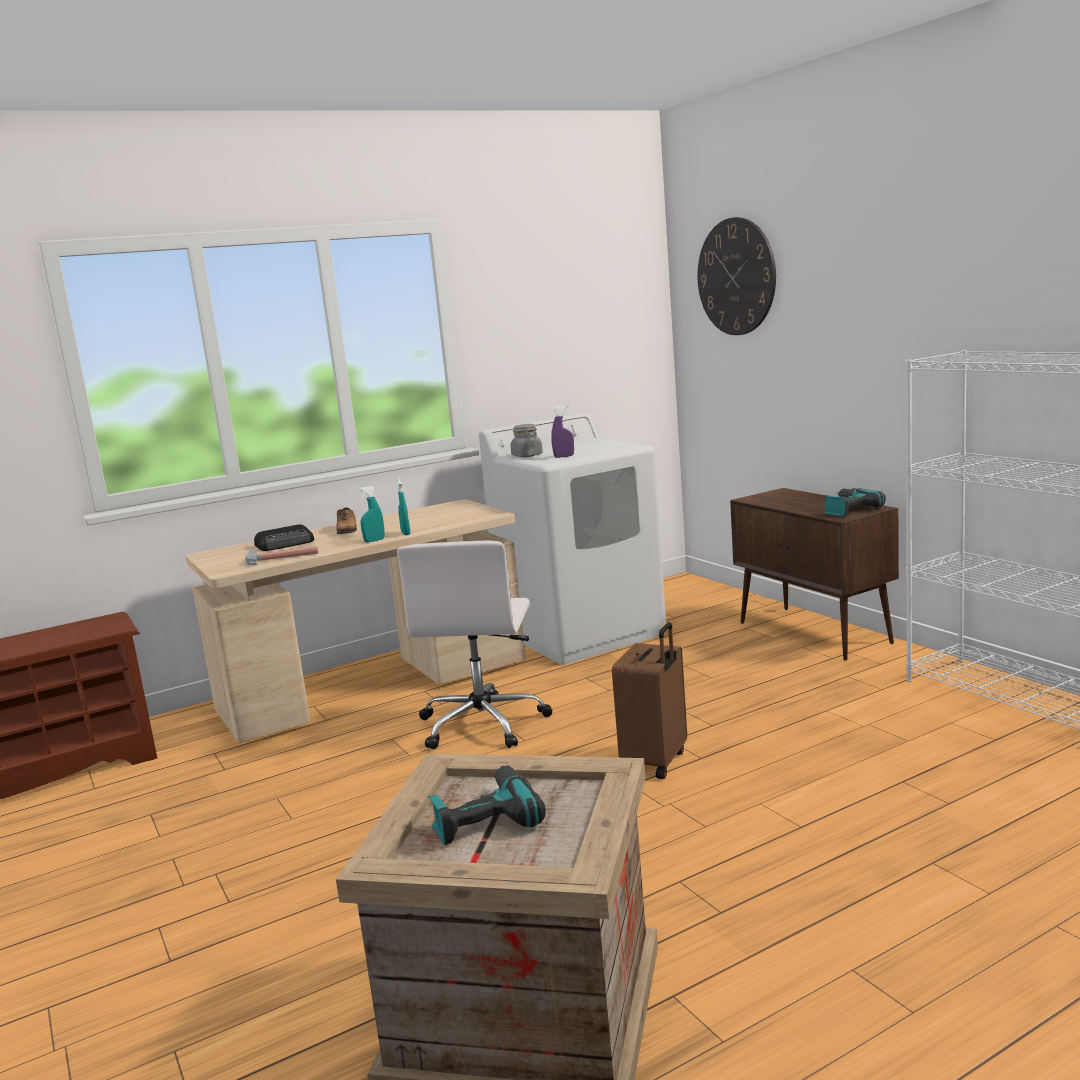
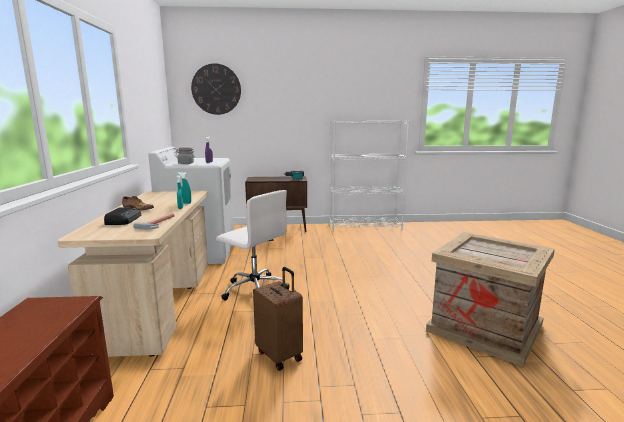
camera: 65 degrees left, 0 degrees up
power drill [428,765,546,845] -> none
brown suitcase [612,622,687,779] -> brown suitcase moved to [253,267,303,371]

